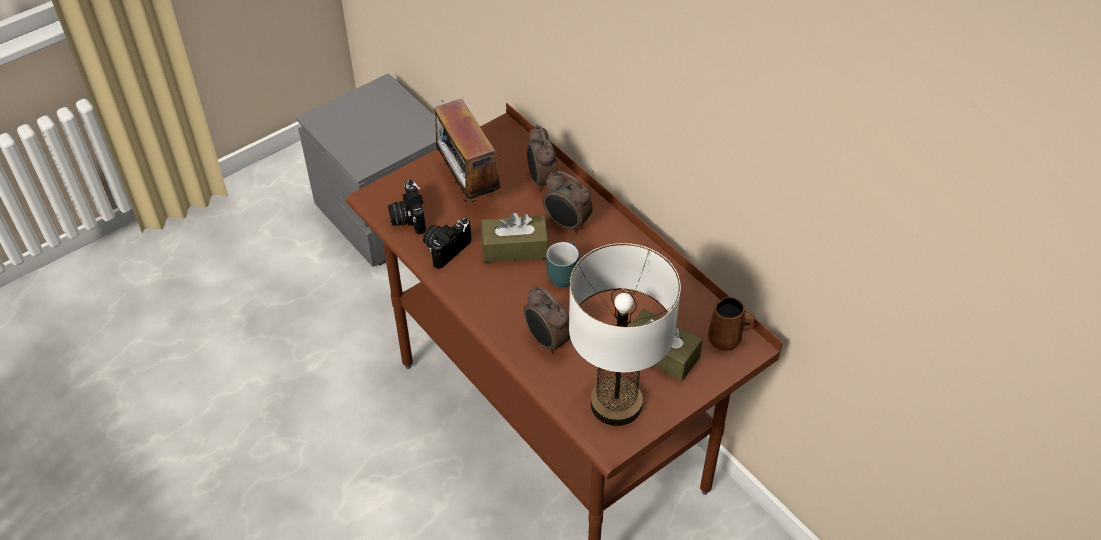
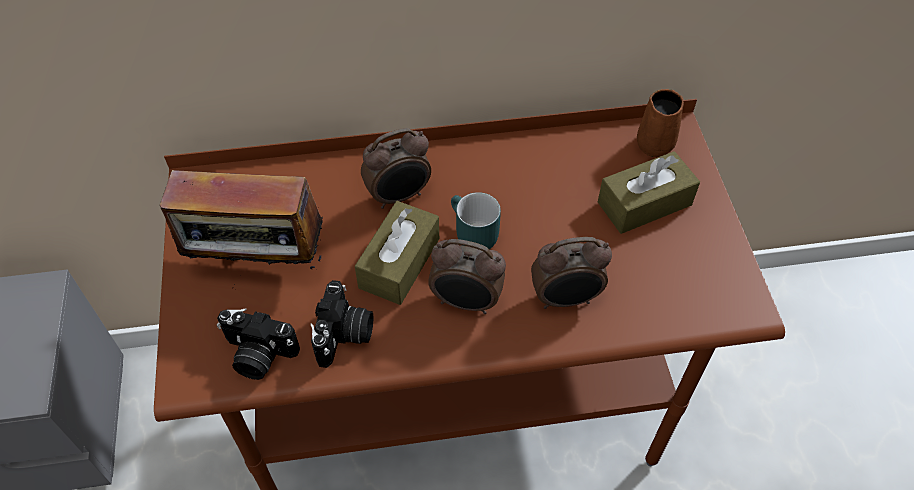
camera: 60 degrees left, 5 degrees up
camera [423,218,471,269] -> camera turned 150 degrees counterclockwise [310,280,373,368]
alarm clock [527,124,557,192] -> alarm clock moved to [428,239,506,314]
table lamp [569,243,681,426] -> none

